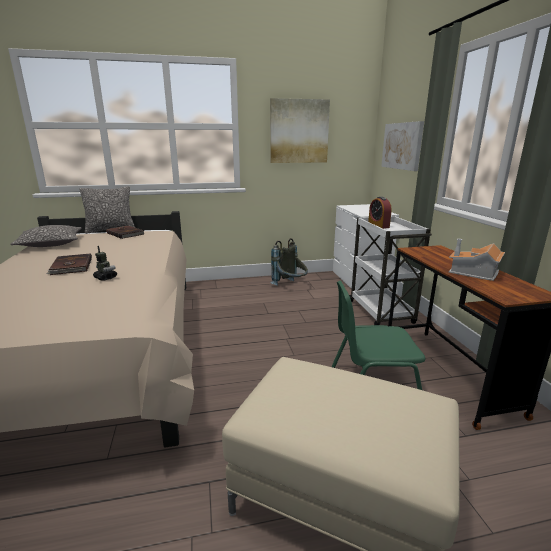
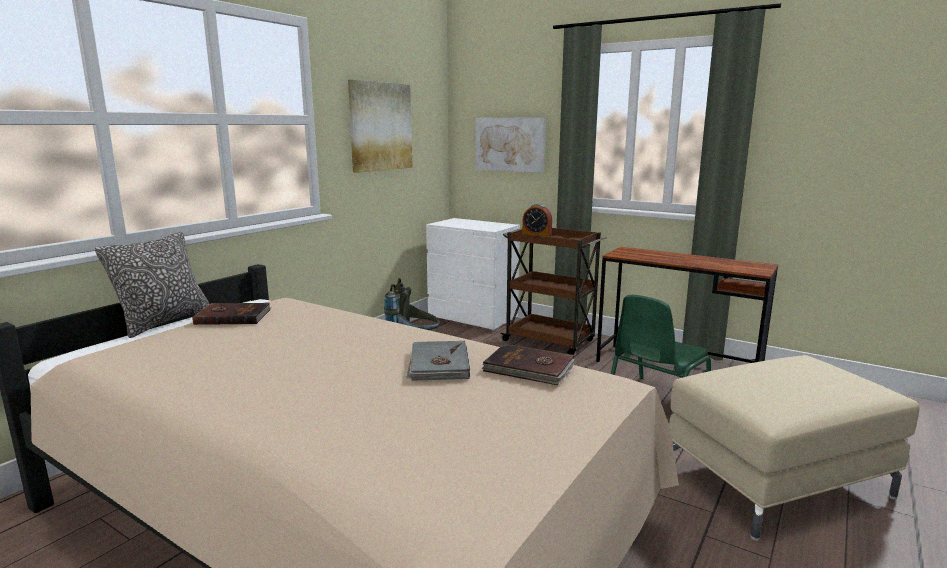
camera: 45 degrees left, 5 degrees down
pillow [10,225,82,247] -> none
brown book [46,253,92,275] -> brown book moved to [482,344,575,385]
toy robot [93,246,117,281] -> grey book [406,341,470,381]
white cart [349,216,432,325] -> brown cart [500,228,607,355]
toy house [449,239,505,281] -> none

